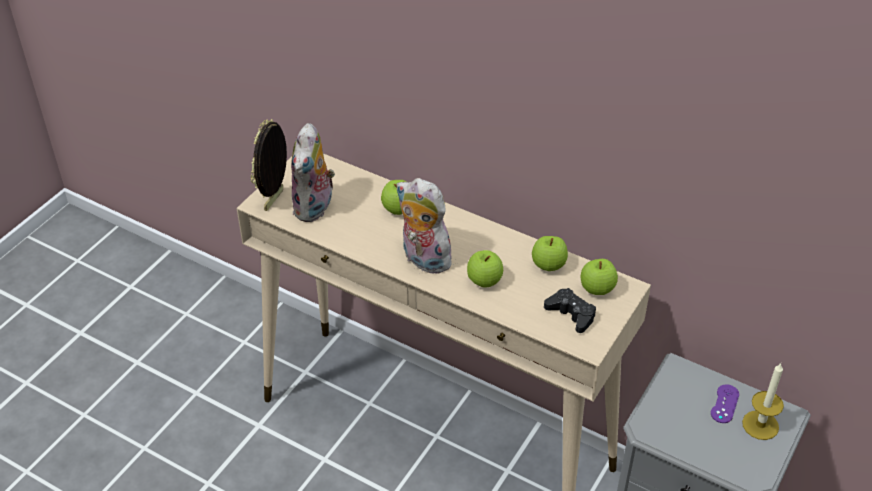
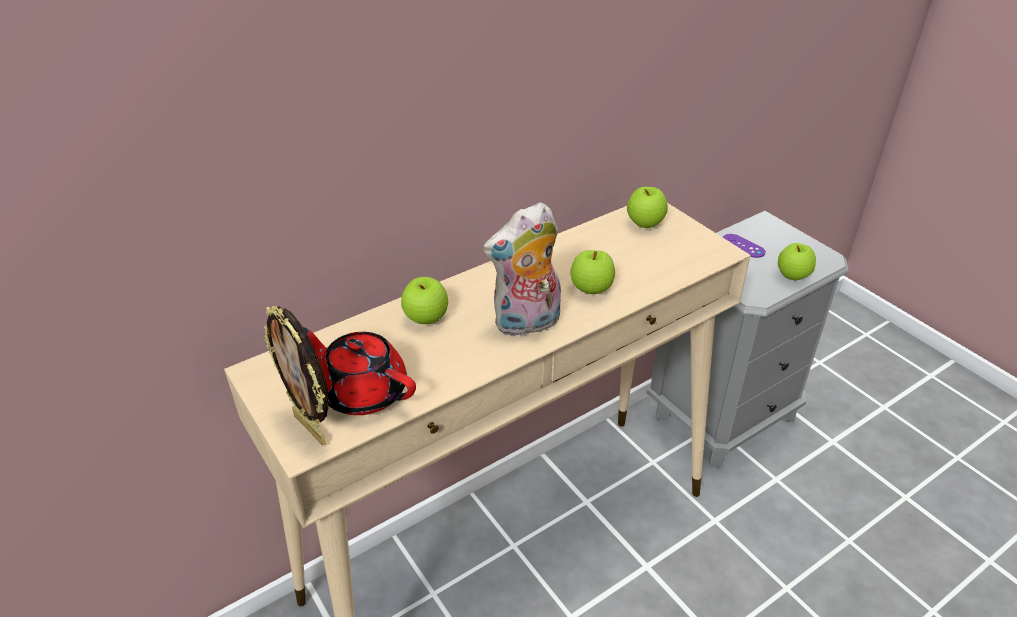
camera: 65 degrees left, 5 degrees down
plush toy [291,123,335,222] -> red teapot [303,327,416,415]
apple [532,236,568,271] -> apple moved to [778,243,816,280]
black game controller [544,288,596,333] -> none
candle [742,363,784,440] -> none

